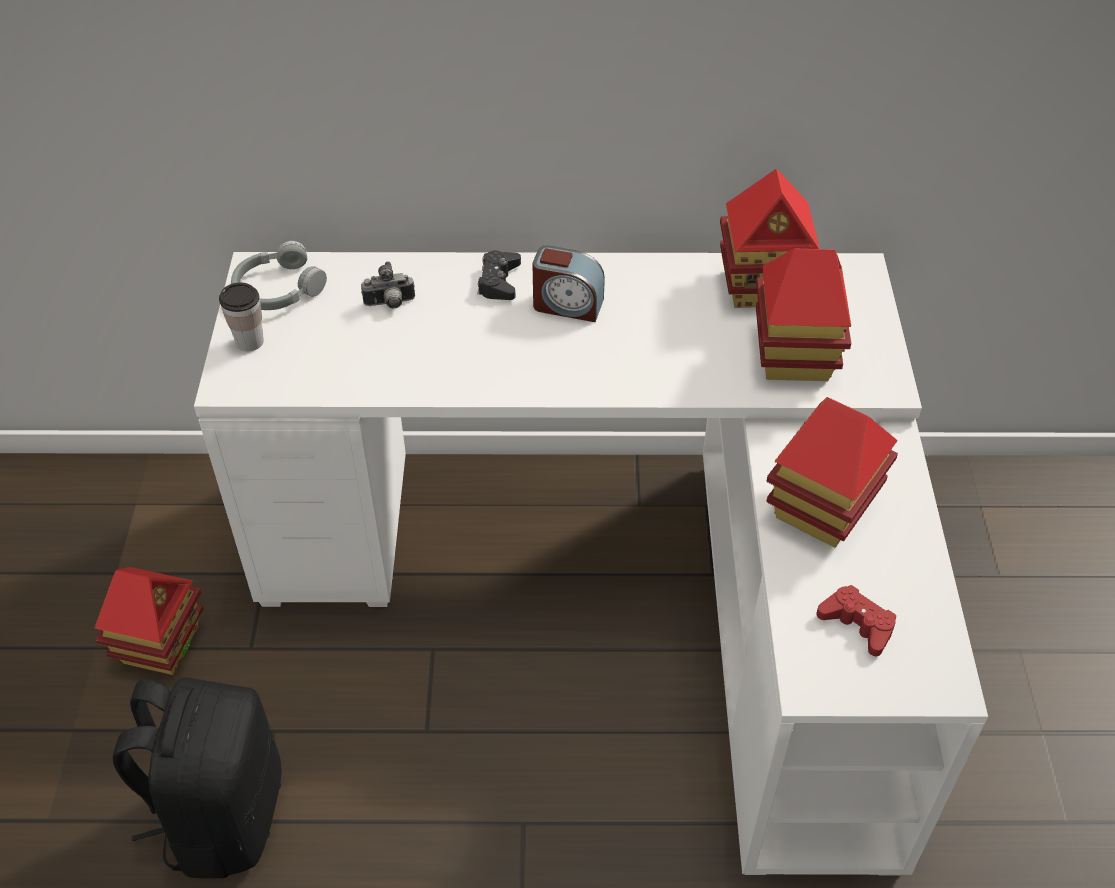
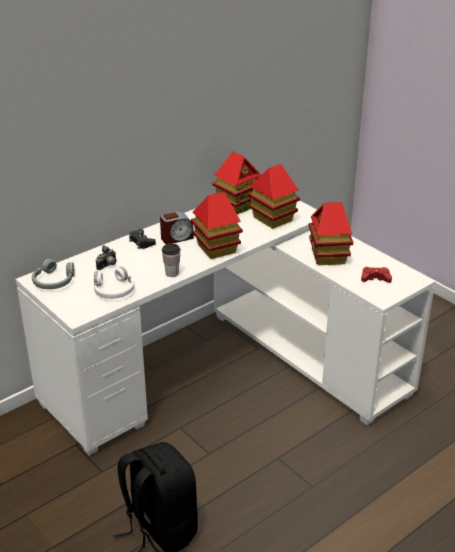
camera: 40 degrees left, 15 degrees down
toy house [95,567,204,675] -> toy house moved to [191,192,243,259]
cup [219,282,264,351] -> cup moved to [162,244,181,277]
none -> white headphones [94,267,134,299]

